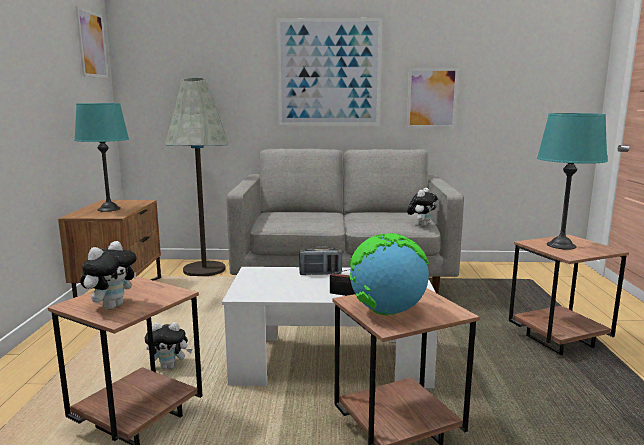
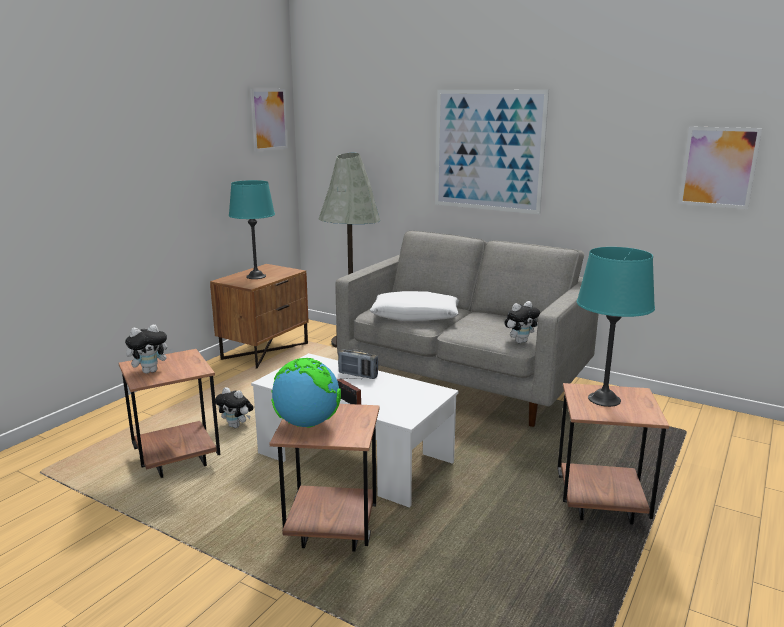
camera: 30 degrees right, 5 degrees up
picture [407,68,459,128] -> picture moved to [678,126,762,209]
none -> white pillow [370,291,459,321]

